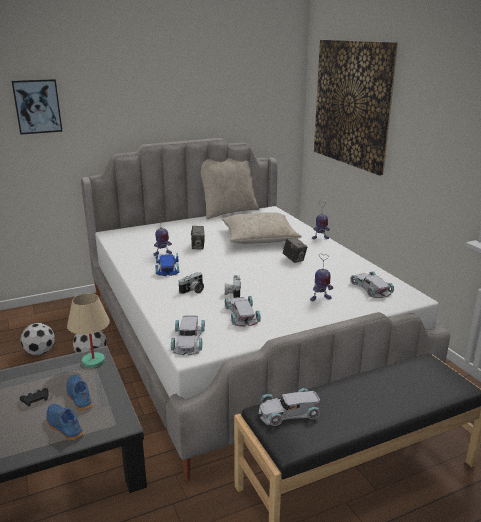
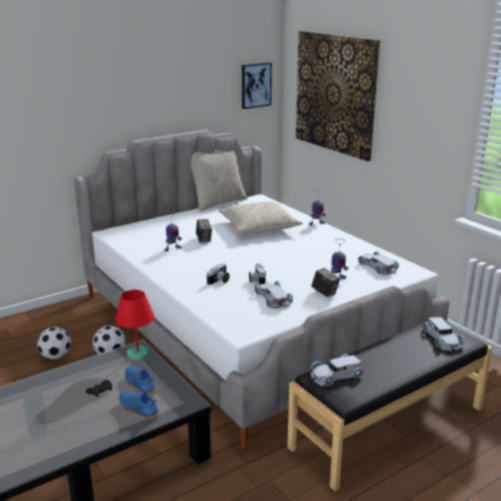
camera: 10 degrees left, 0 degrees up
picture [12,79,63,135] -> picture moved to [242,62,272,109]
beige table lamp [67,293,110,368] -> red table lamp [115,290,155,360]
blue toy car [155,253,179,276] -> none
white toy car [171,315,205,356] -> white toy car moved to [423,317,464,351]
camera [283,237,308,263] -> camera moved to [311,268,340,297]

